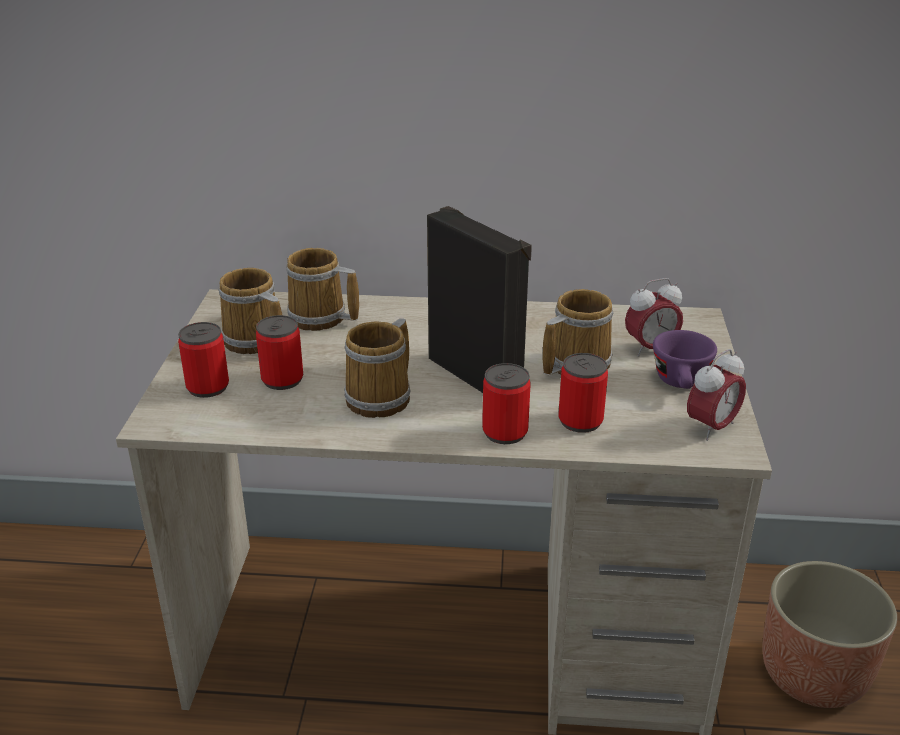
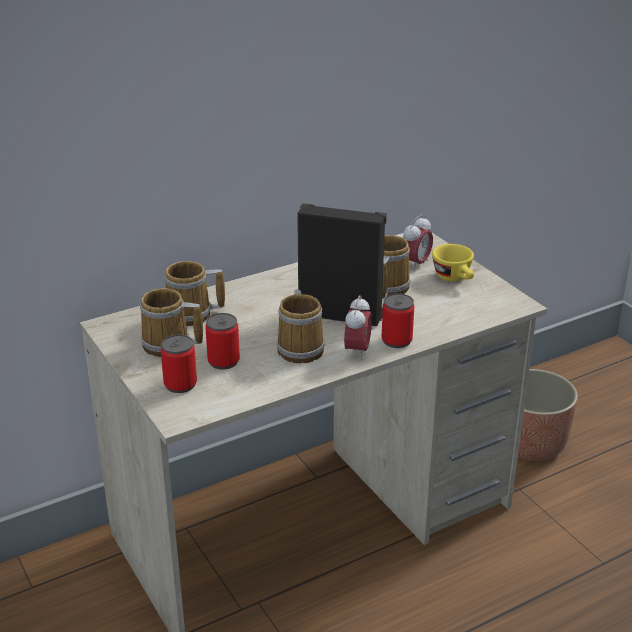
camera: 35 degrees left, 0 degrees up
can [559,353,608,433] -> none
purple cup [653,330,717,389] -> yellow cup [432,244,474,282]
alarm clock [687,349,746,441] -> alarm clock moved to [344,295,372,360]

